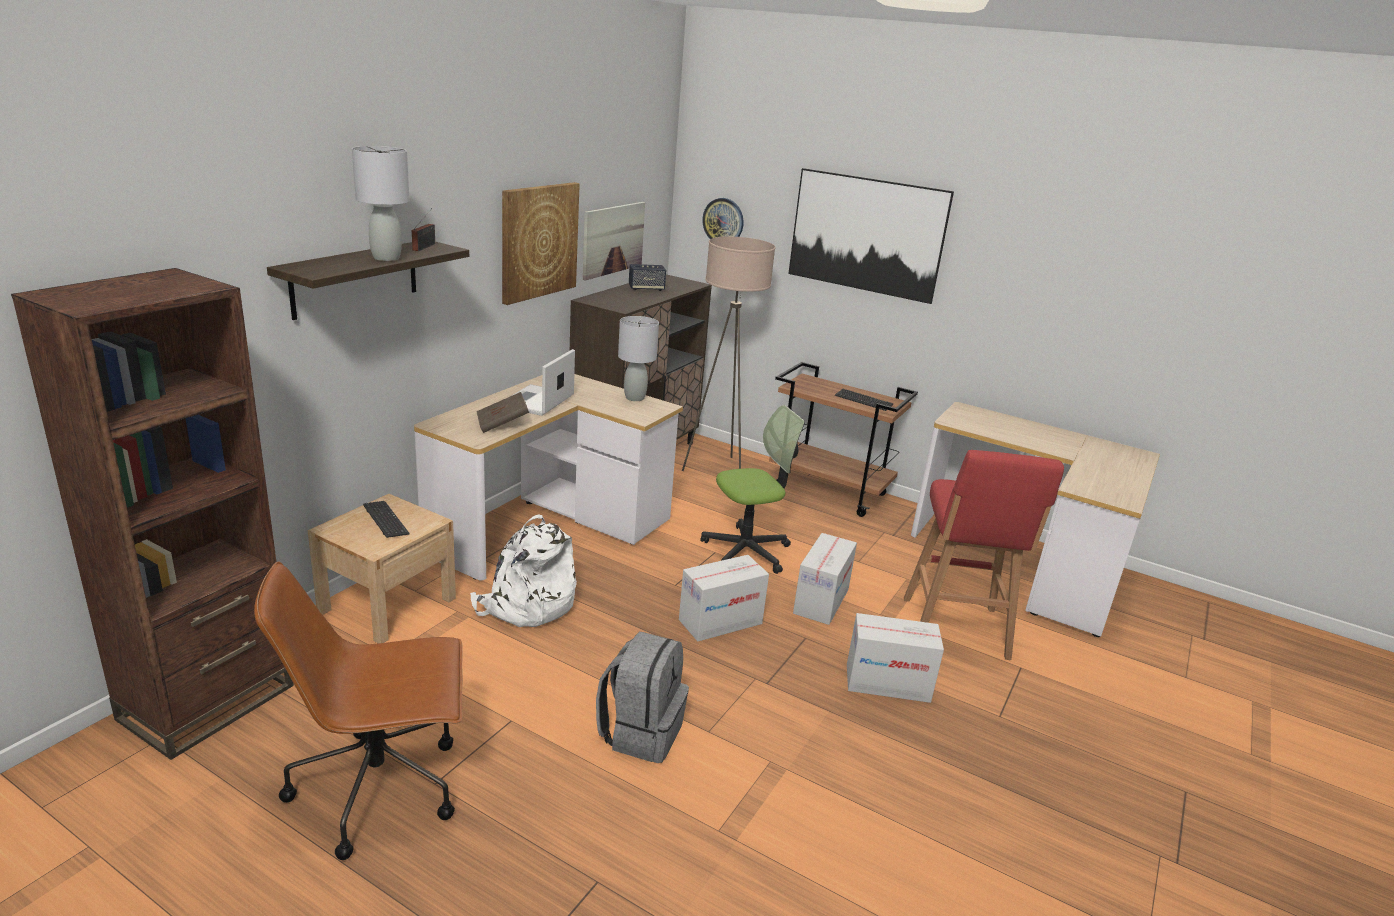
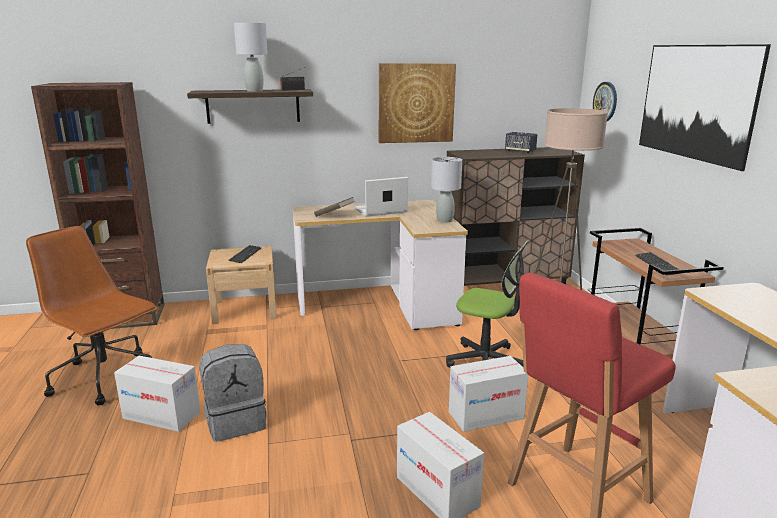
camera: 50 degrees right, 5 degrees down
white backpack [470,514,577,627] -> none
picture [583,202,645,280] -> none
cardboard box [679,555,769,641] -> cardboard box moved to [114,356,201,432]

